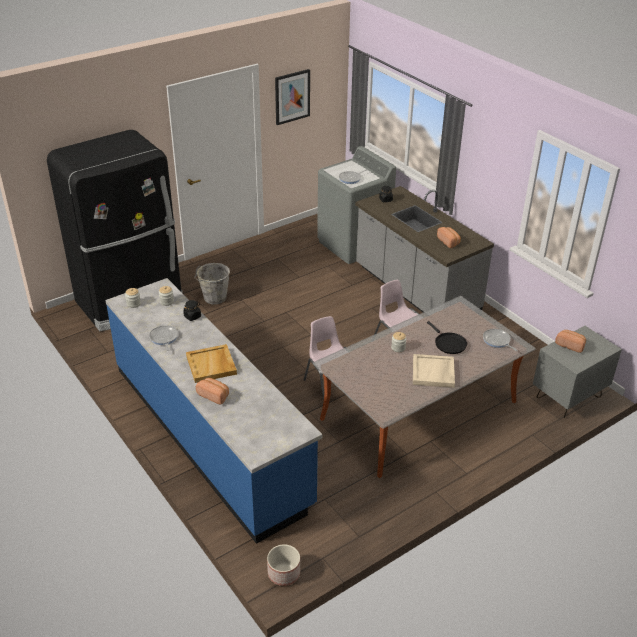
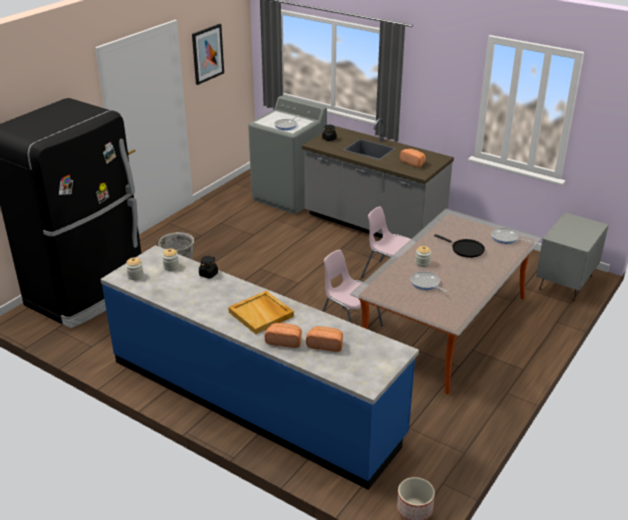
camera: 20 degrees left, 5 degrees down
frying pan [149,325,178,351] -> frying pan moved to [410,271,448,293]
beige tray [413,354,455,388] -> none
bread [555,330,586,353] -> bread moved to [306,326,343,352]

